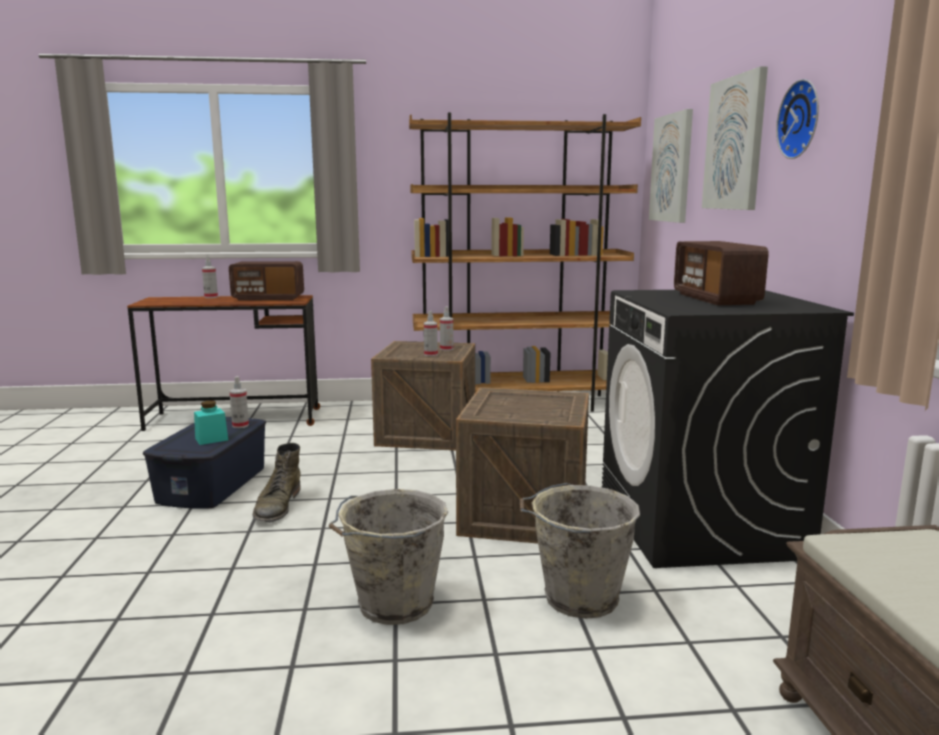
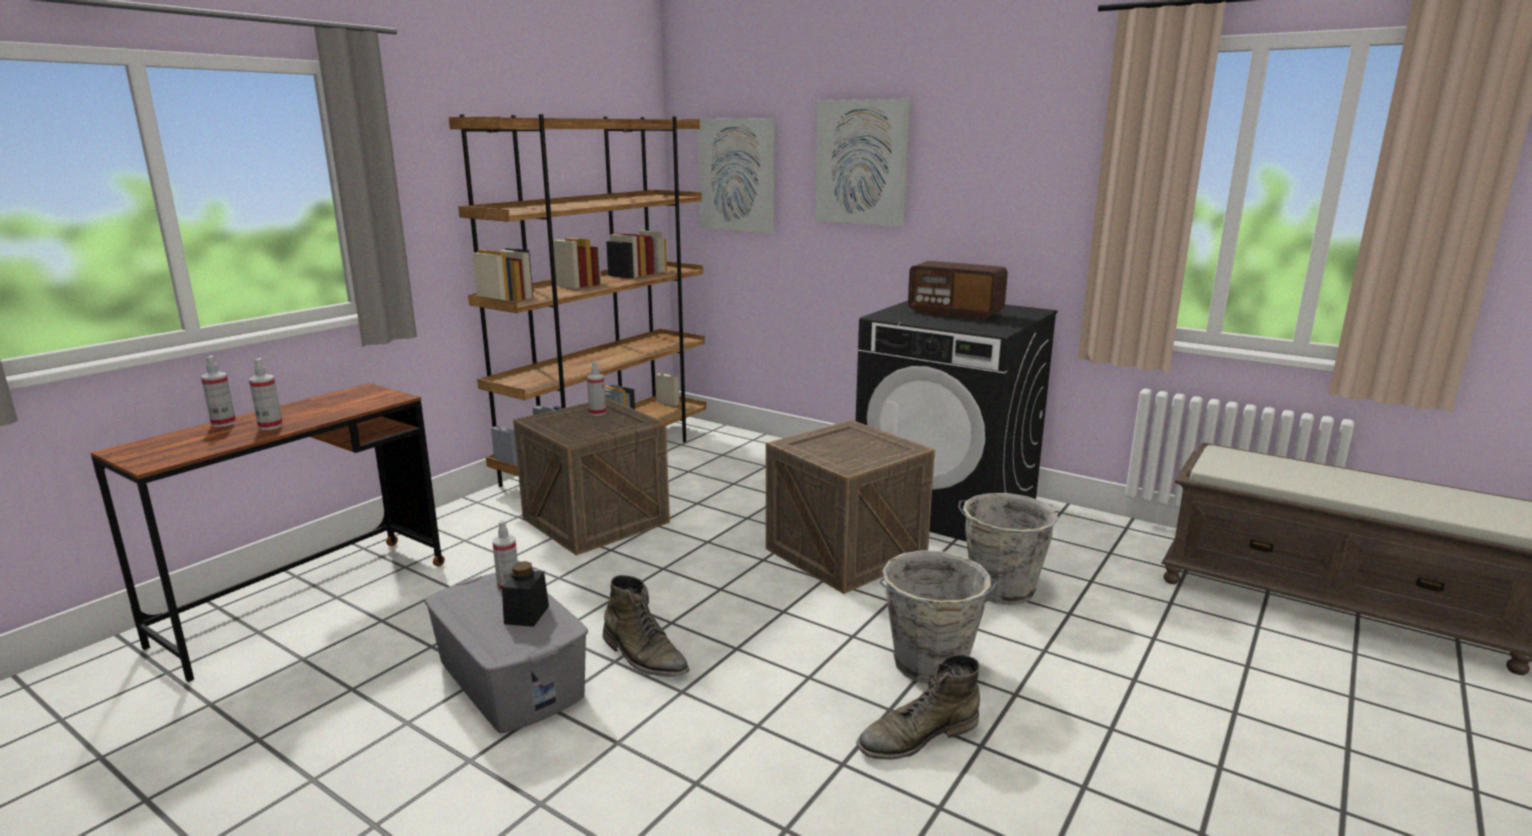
camera: 50 degrees left, 5 degrees up
blue storage box [143,416,266,509] -> grey storage box [425,573,588,733]
turquoise jar [194,401,228,445] -> black jar [502,561,549,627]
radio [229,261,304,300] -> none
spray bottle [424,311,438,356] -> spray bottle moved to [249,358,283,430]
wall clock [776,79,819,159] -> none
none -> green boot [856,654,980,760]

